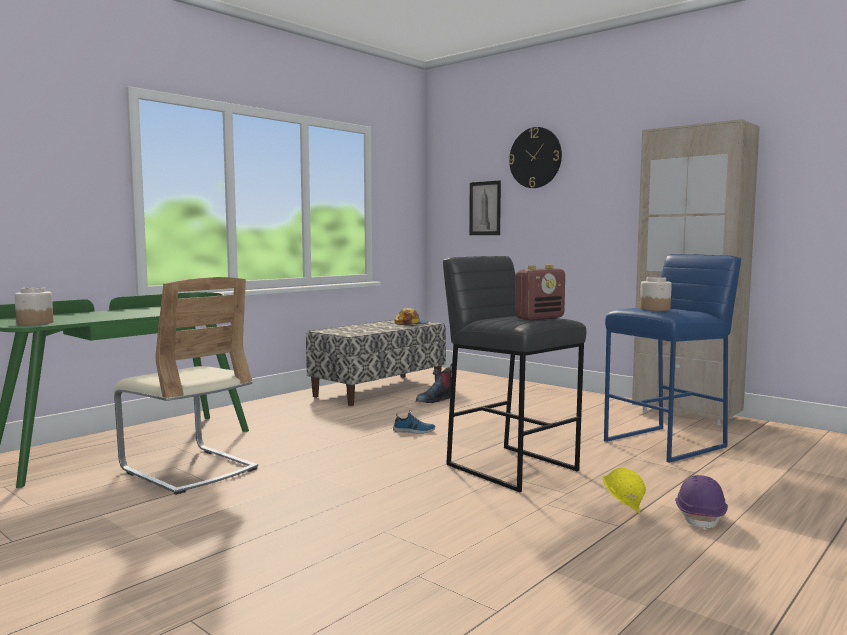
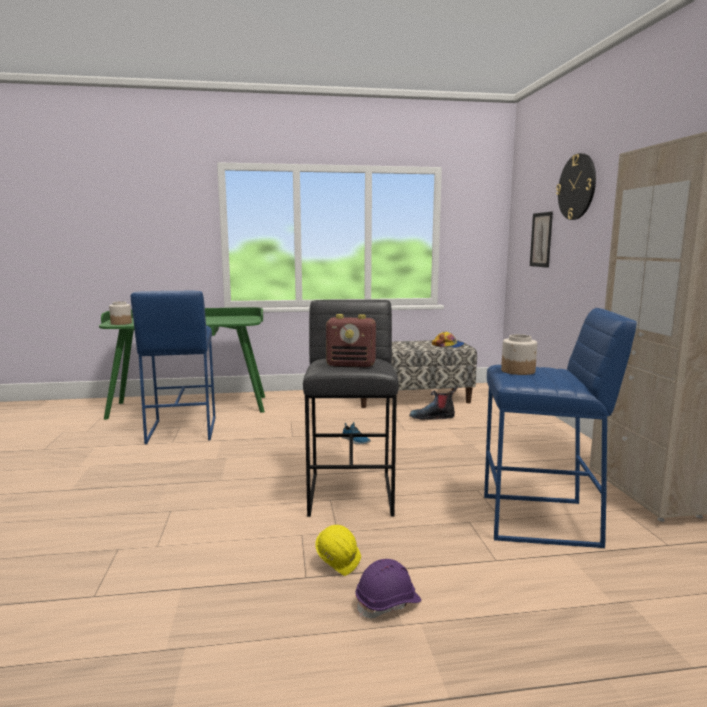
camera: 40 degrees right, 5 degrees up
beige chair [114,277,258,495] -> blue stool [131,291,215,444]

